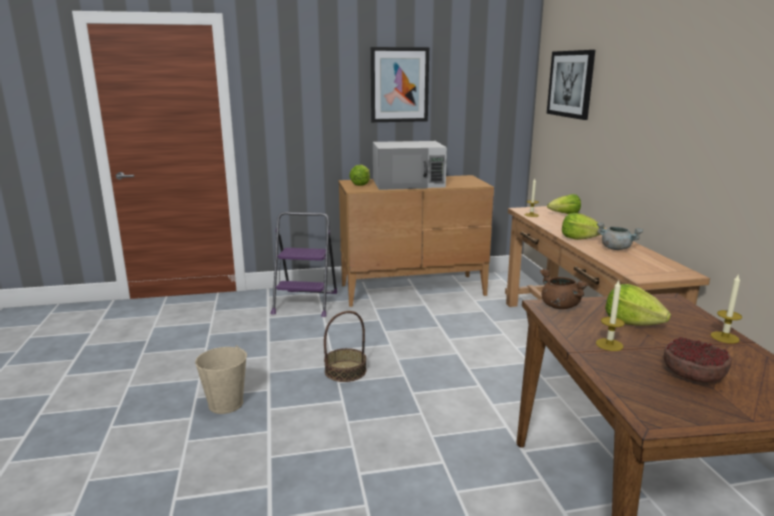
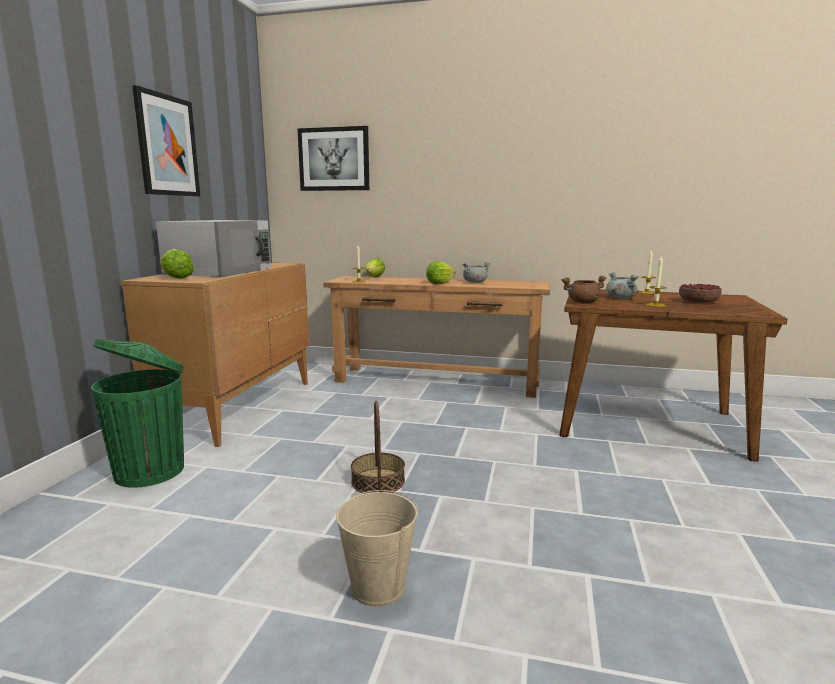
camera: 65 degrees left, 5 degrees down
purple step ladder [270,212,337,317] -> green trash can [91,339,184,488]
lettuce [605,284,671,325] -> grey cooking pot [606,272,638,299]

